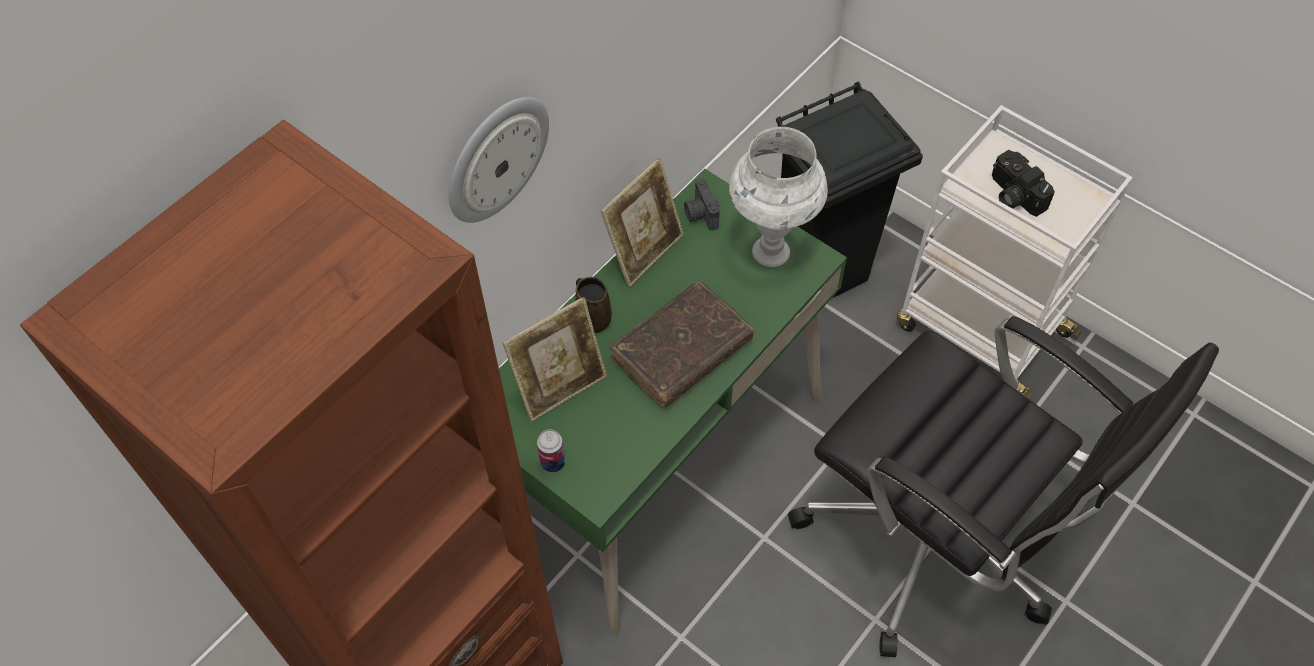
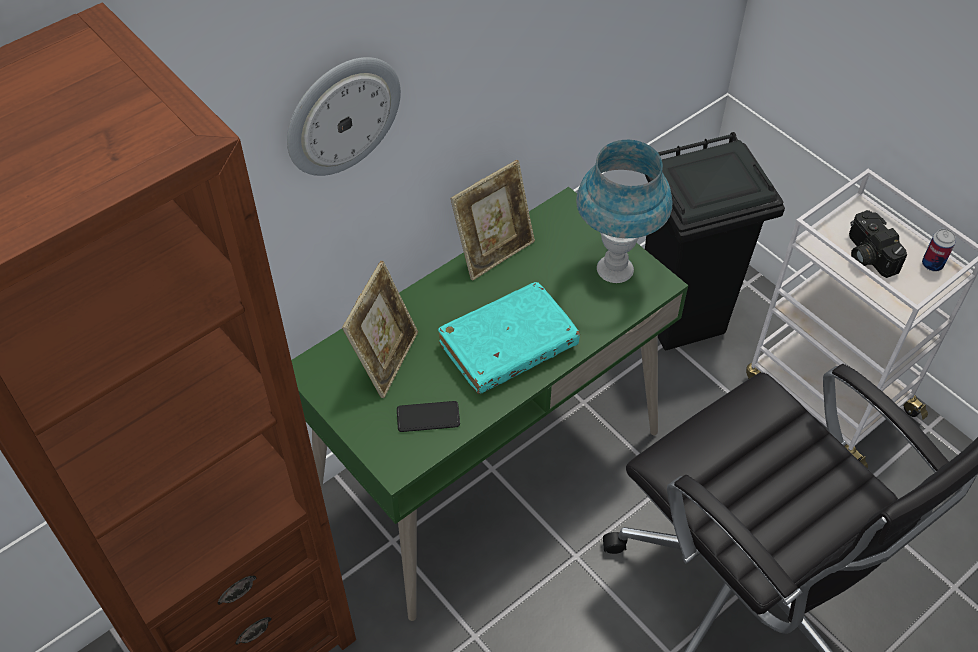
camera: 10 degrees right, 5 degrees down
picture frame [502,297,607,422] -> picture frame turned 45 degrees counterclockwise [342,261,418,398]
can [537,430,566,473] -> can moved to [922,229,956,272]
brown mug [575,277,612,333] -> none
brown book [610,281,754,408] -> turquoise book [438,282,580,394]
camera [684,178,720,230] -> none
white table lamp [729,127,828,267] -> blue table lamp [576,140,672,283]
none -> phone [397,401,460,432]

